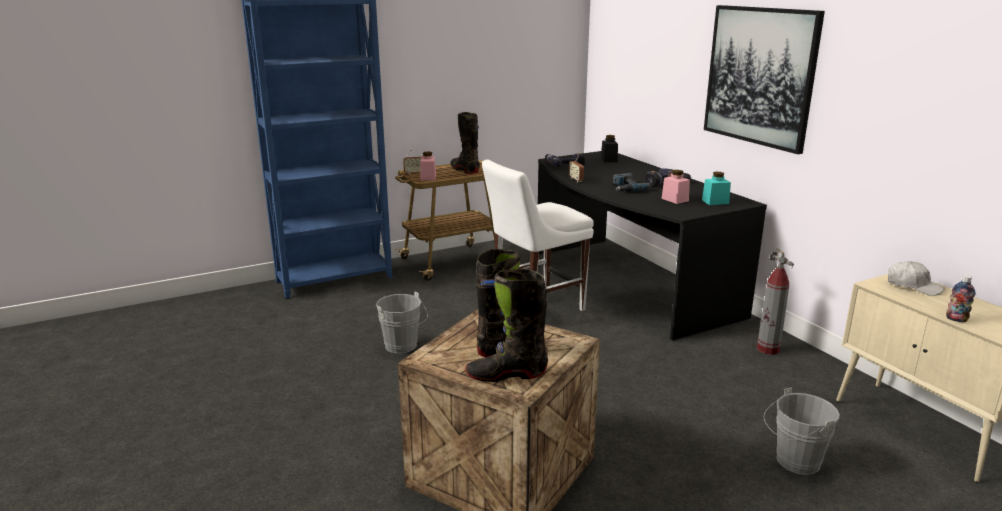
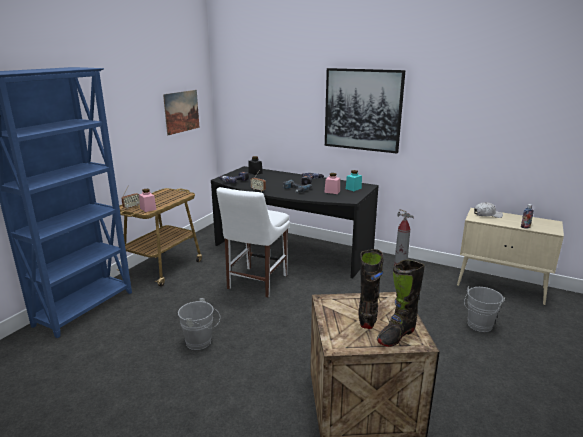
camera: 35 degrees left, 0 degrees up
black boot [450,112,480,174] -> none
none -> picture [163,90,200,135]

